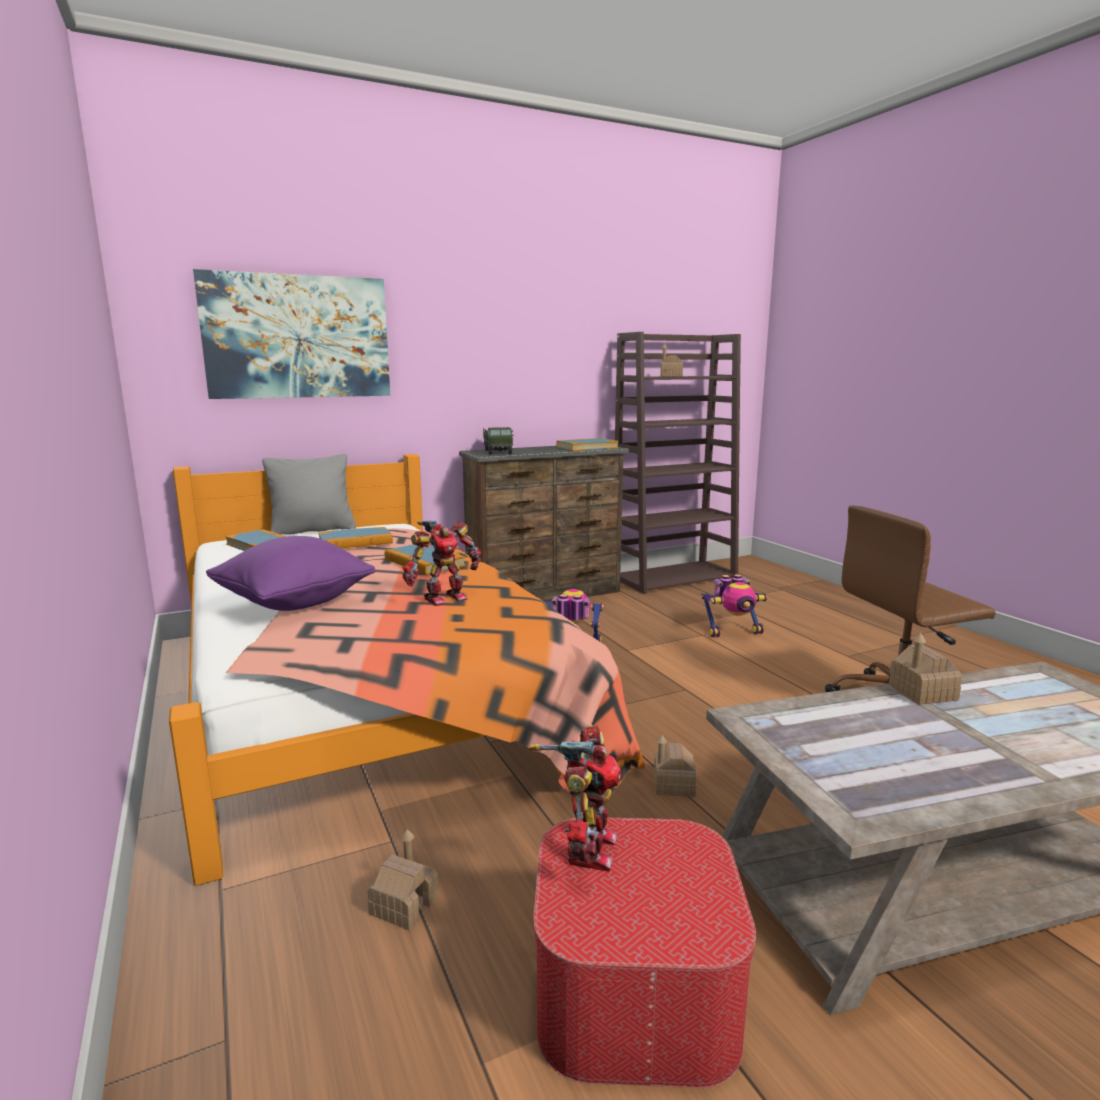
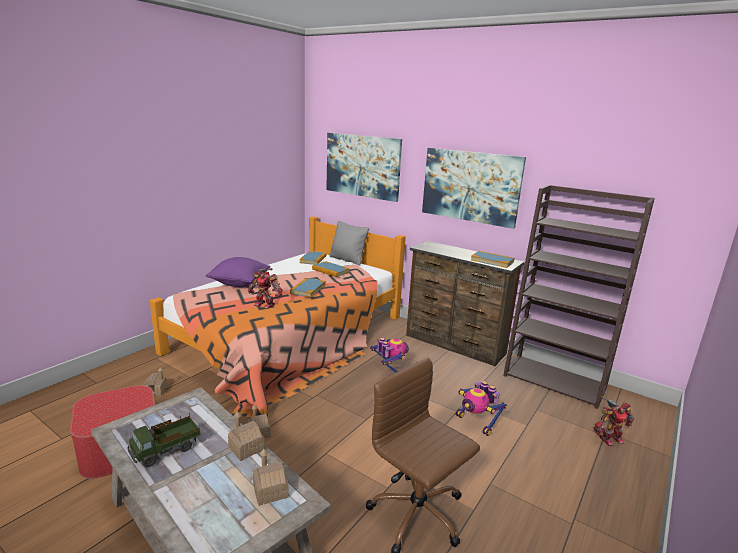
camera: 60 degrees right, 5 degrees up
toy truck [483,427,514,454] -> toy truck moved to [127,413,200,467]
toy robot [529,725,622,872] -> toy robot moved to [594,396,634,446]
toy house [660,344,683,377] -> toy house moved to [253,449,289,506]
none -> picture [422,148,526,229]

